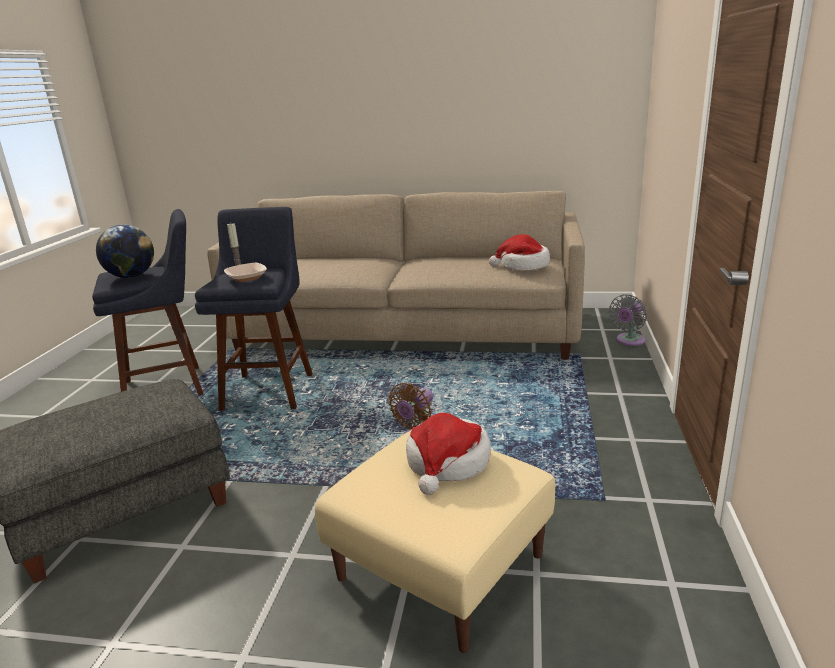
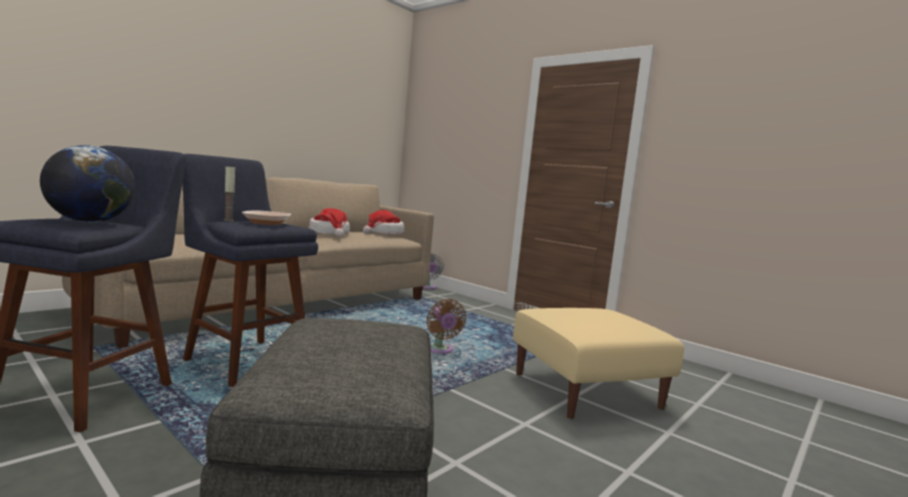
camera: 60 degrees left, 15 degrees down
hat [406,413,491,495] -> hat moved to [309,208,350,237]

